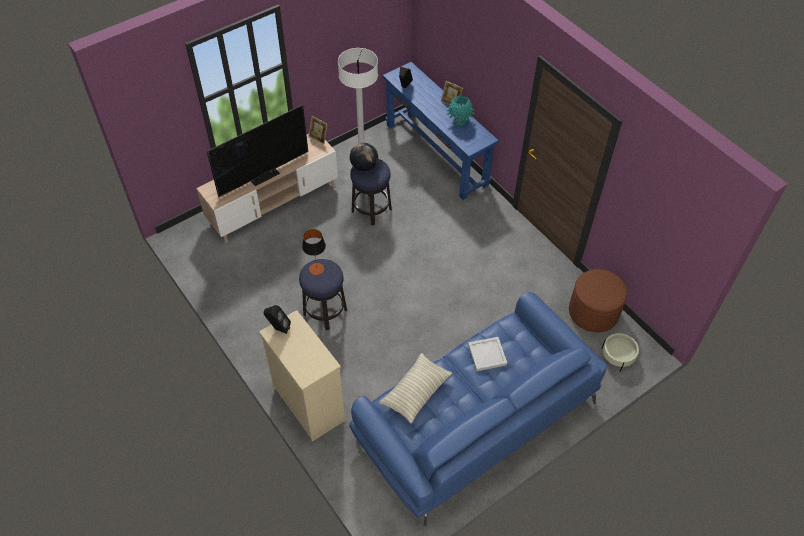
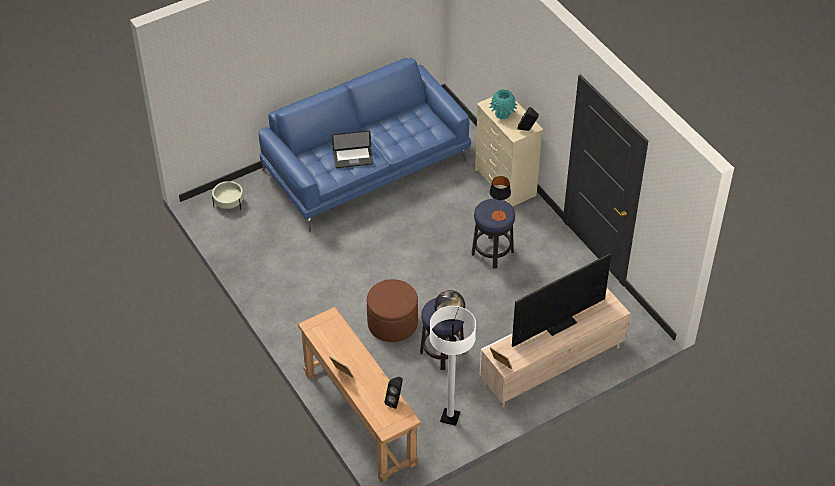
camera: 175 degrees left, 5 degrees down
pillow [379,353,452,424] -> none
blue console table [383,62,499,200] -> brown console table [298,307,421,483]
turquoise vase [447,96,475,125] -> turquoise vase moved to [489,89,517,120]
white tray [468,337,507,371] -> laptop [332,131,374,168]
brown ottoman [569,269,627,332] -> brown ottoman moved to [367,279,418,342]

